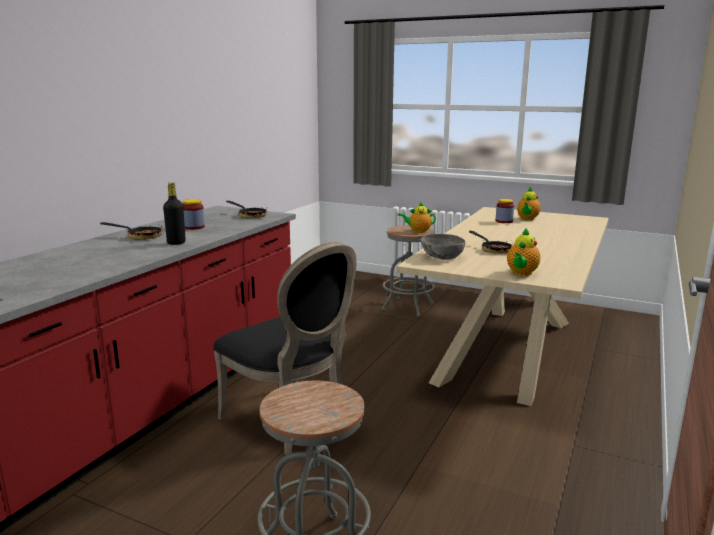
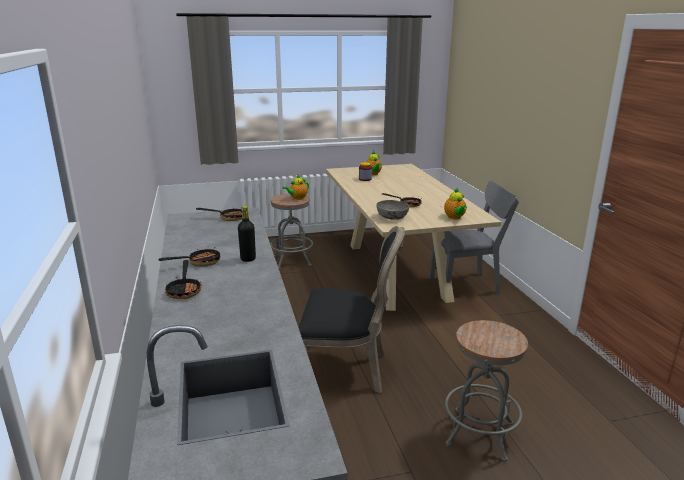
camera: 40 degrees left, 5 degrees up
jar [183,199,205,230] -> none
none -> frying pan [165,260,202,299]
none -> grey chair [429,181,519,294]

